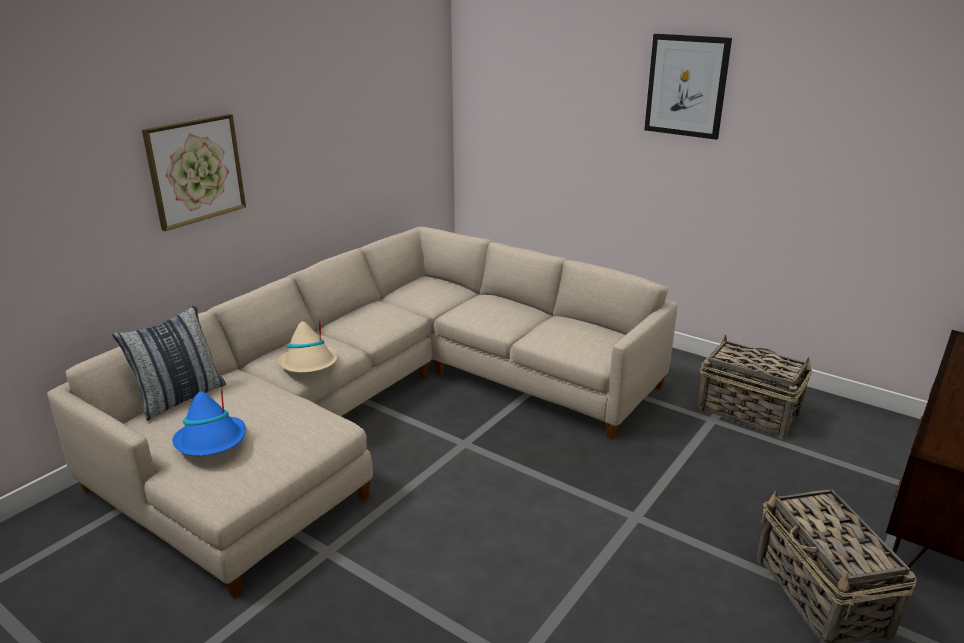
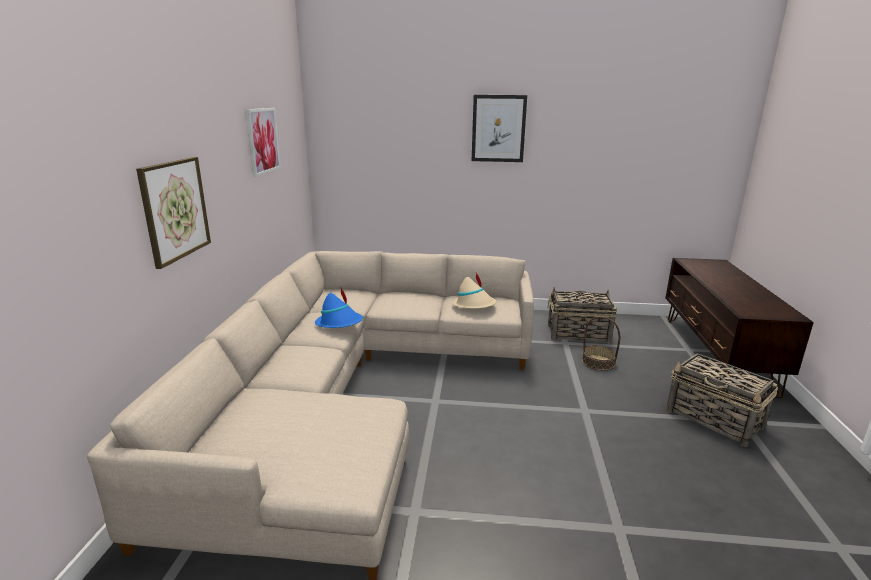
camera: 30 degrees left, 5 degrees down
pillow [112,304,226,421] -> none
blue hat [172,383,246,456] -> blue hat moved to [315,286,363,328]
beige hat [278,321,338,373] -> beige hat moved to [452,272,496,309]
none -> picture [246,108,281,176]
none -> basket [582,316,620,371]

